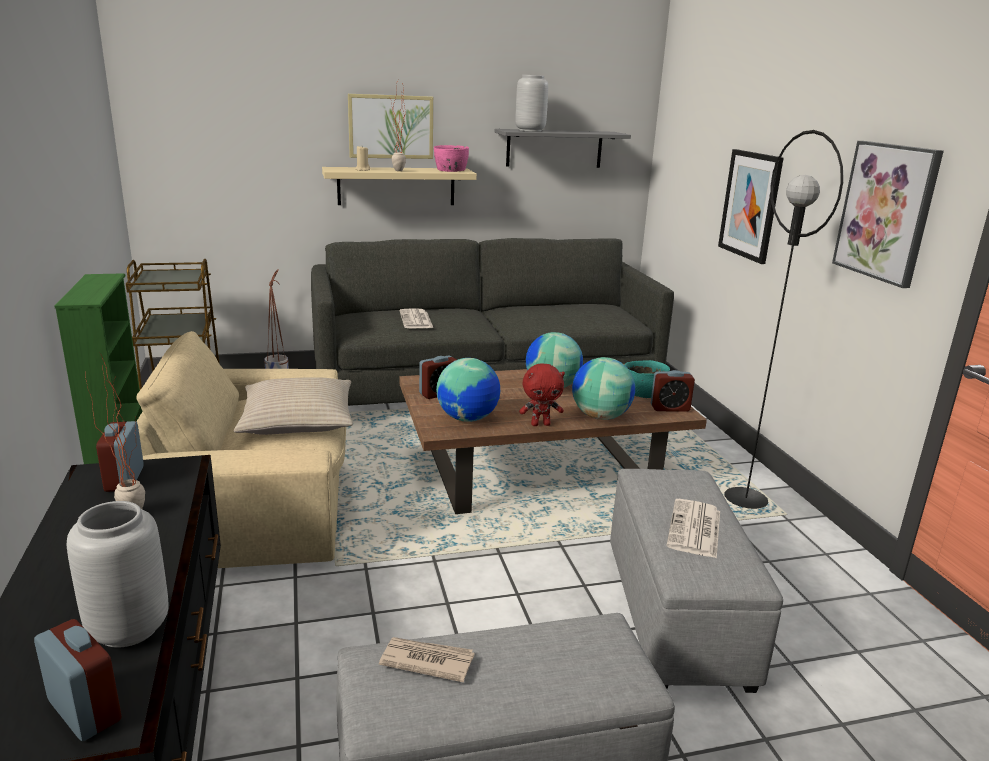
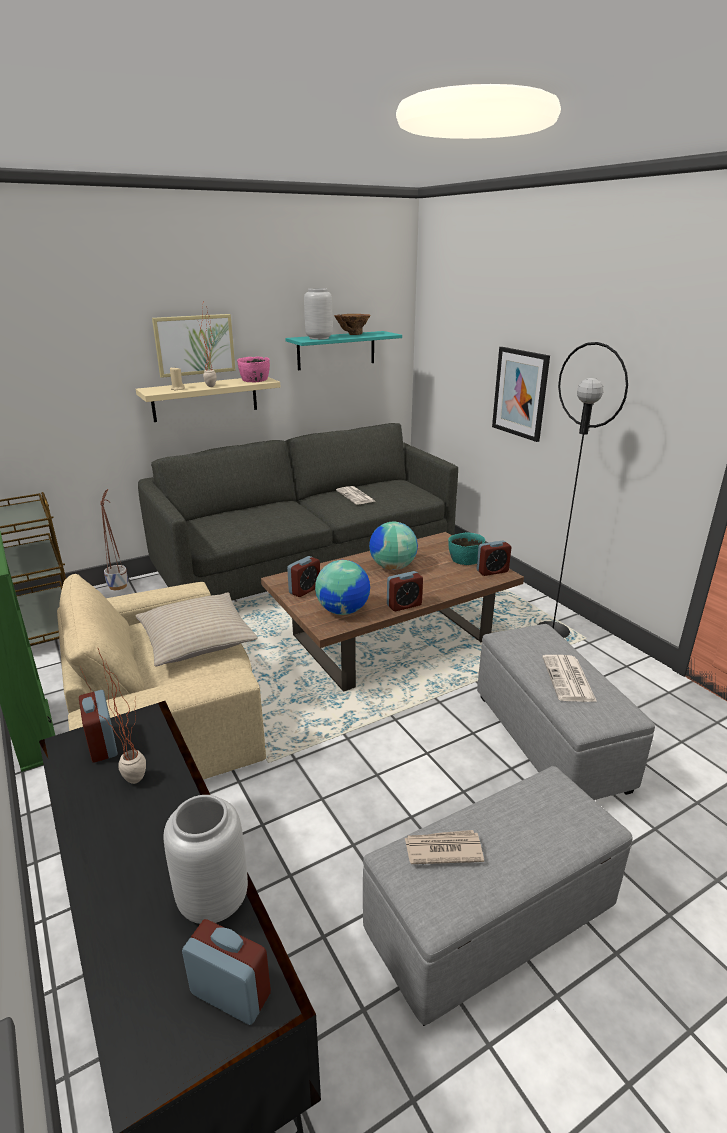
camera: 15 degrees left, 5 degrees up
newspaper [400,308,433,328] -> newspaper moved to [336,486,375,505]
grey shelf [494,129,631,168] -> turquoise shelf [285,331,402,370]
red plush toy [519,363,565,426] -> alarm clock [387,571,423,611]
globe [572,357,635,420] -> none
picture [832,141,944,288] -> none
none -> brown vase [334,314,371,335]

